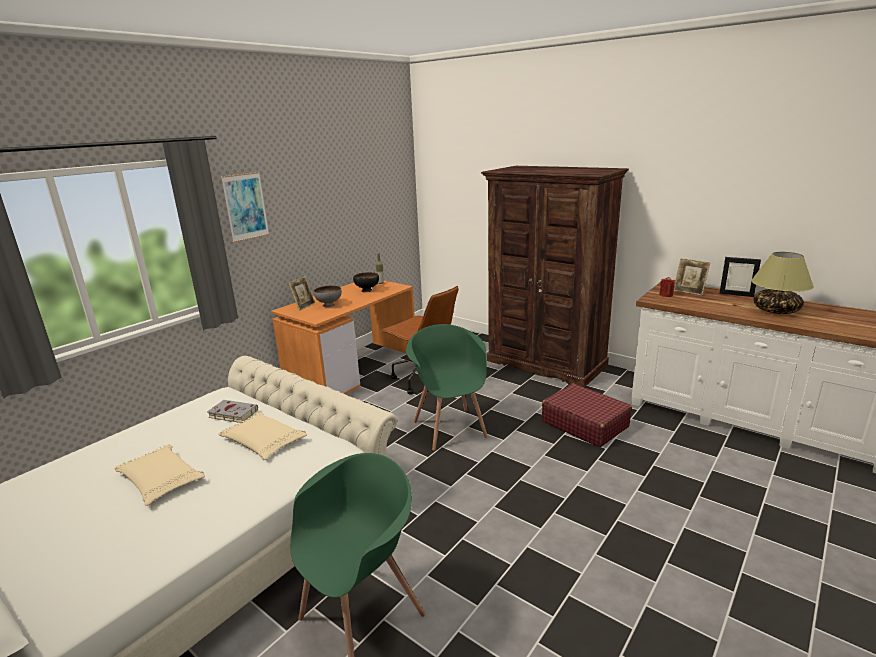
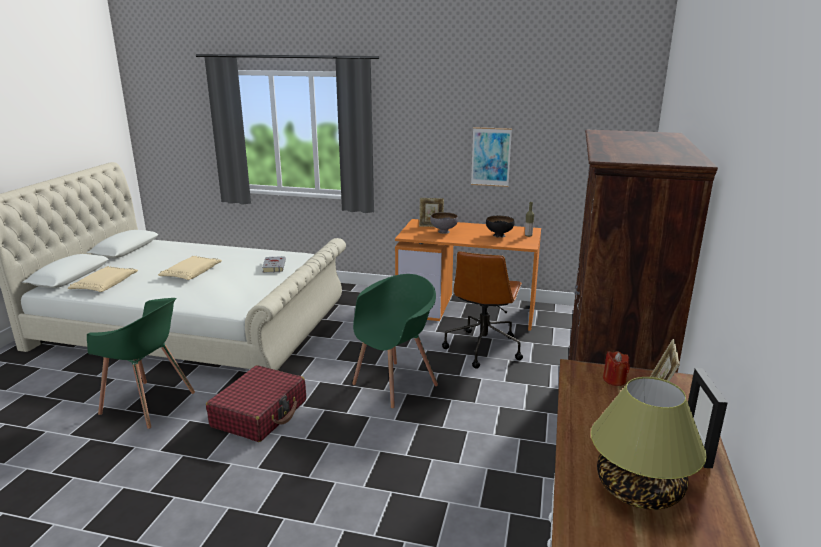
camera: 65 degrees right, 0 degrees up
beige pillow [218,412,307,460] -> beige pillow moved to [68,266,138,292]
picture [221,172,269,243] -> picture moved to [471,127,512,187]
red suitcase [542,384,632,447] -> red suitcase moved to [206,365,306,442]

